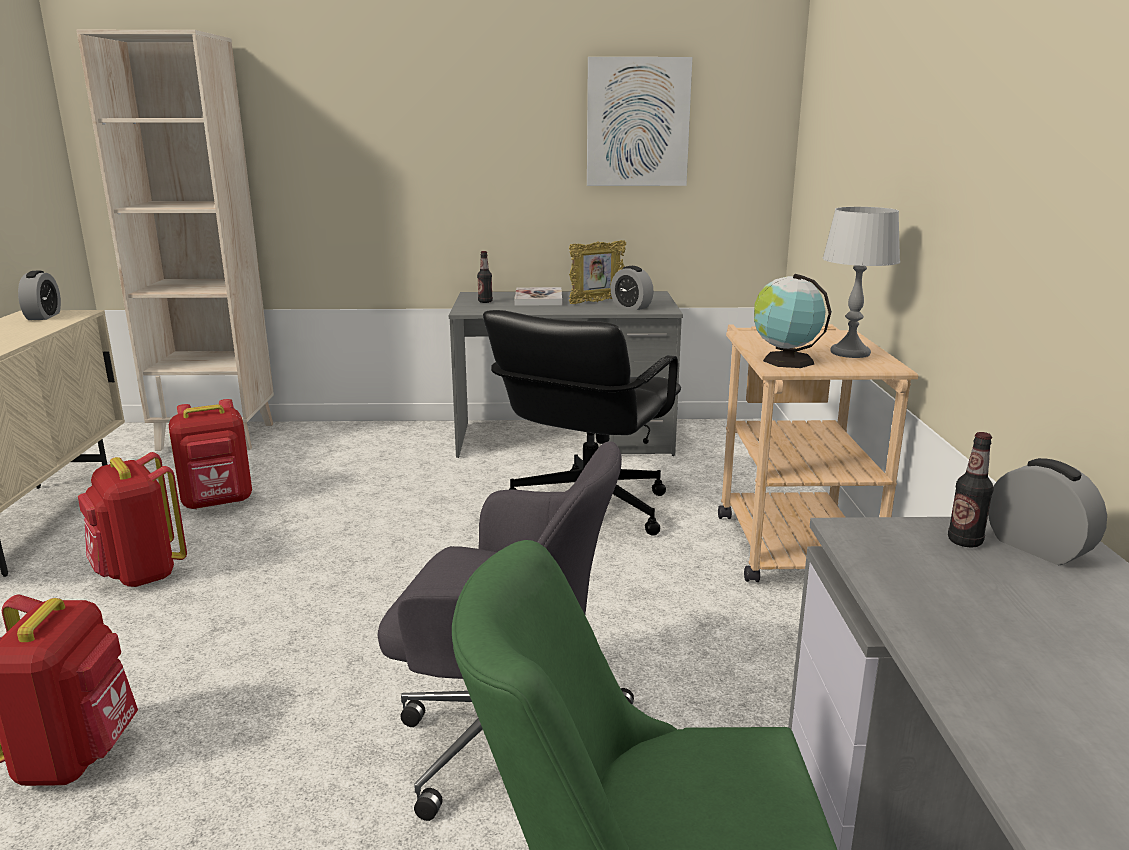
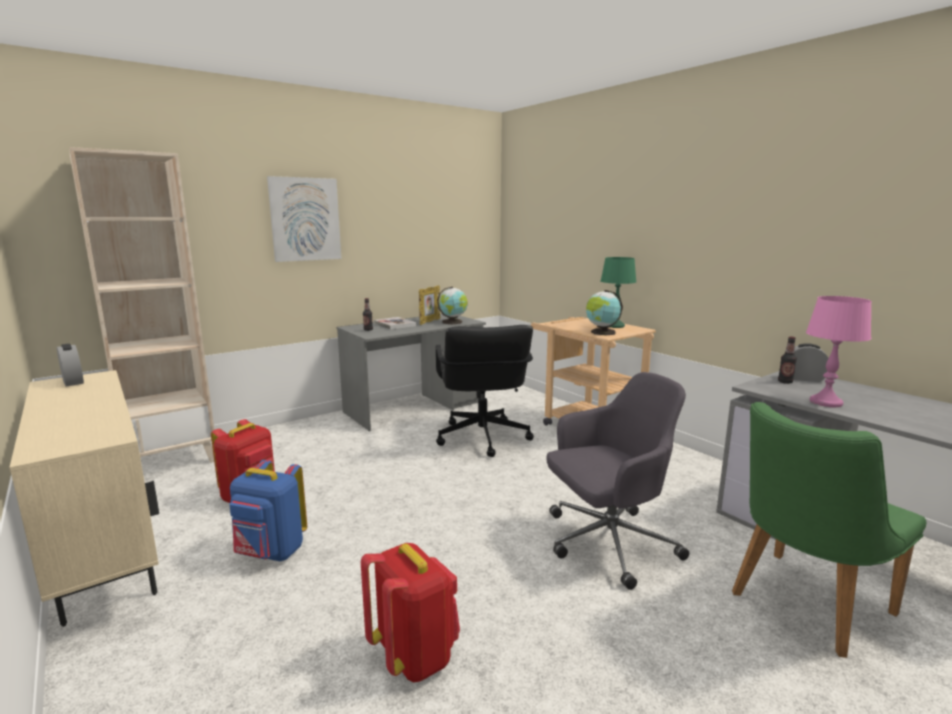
camera: 35 degrees left, 5 degrees down
red backpack [78,452,187,587] -> blue backpack [229,460,307,561]
picture [587,57,692,186] -> picture moved to [267,176,341,262]
alarm clock [611,266,653,310] -> globe [437,287,468,324]
grey table lamp [823,207,900,358] -> green table lamp [601,257,636,328]
none -> pink table lamp [806,296,872,407]

